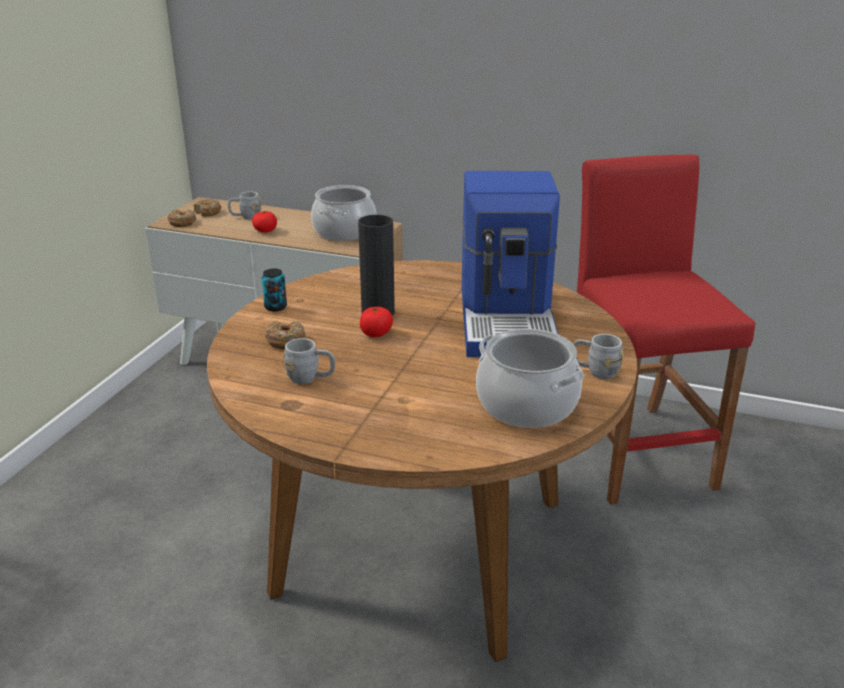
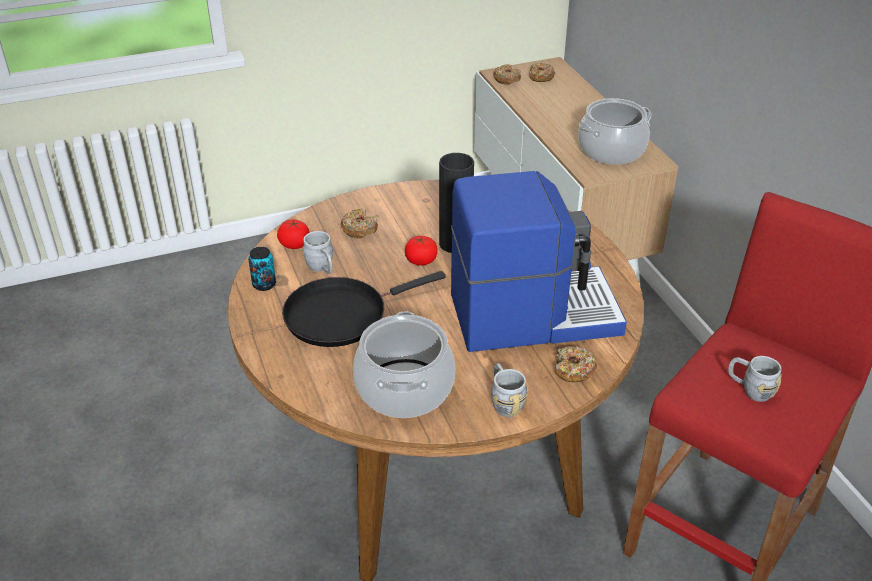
camera: 50 degrees right, 10 degrees up
grey mug [228,191,261,219] -> grey mug moved to [728,356,782,402]
tomato [252,211,277,233] -> tomato moved to [277,219,310,249]
can [262,268,287,312] -> can moved to [248,247,276,291]
coffee machine [461,171,560,357] -> coffee machine turned 150 degrees counterclockwise [451,171,627,352]
none -> black frying pan [282,271,446,347]
none -> donut [555,346,597,382]

